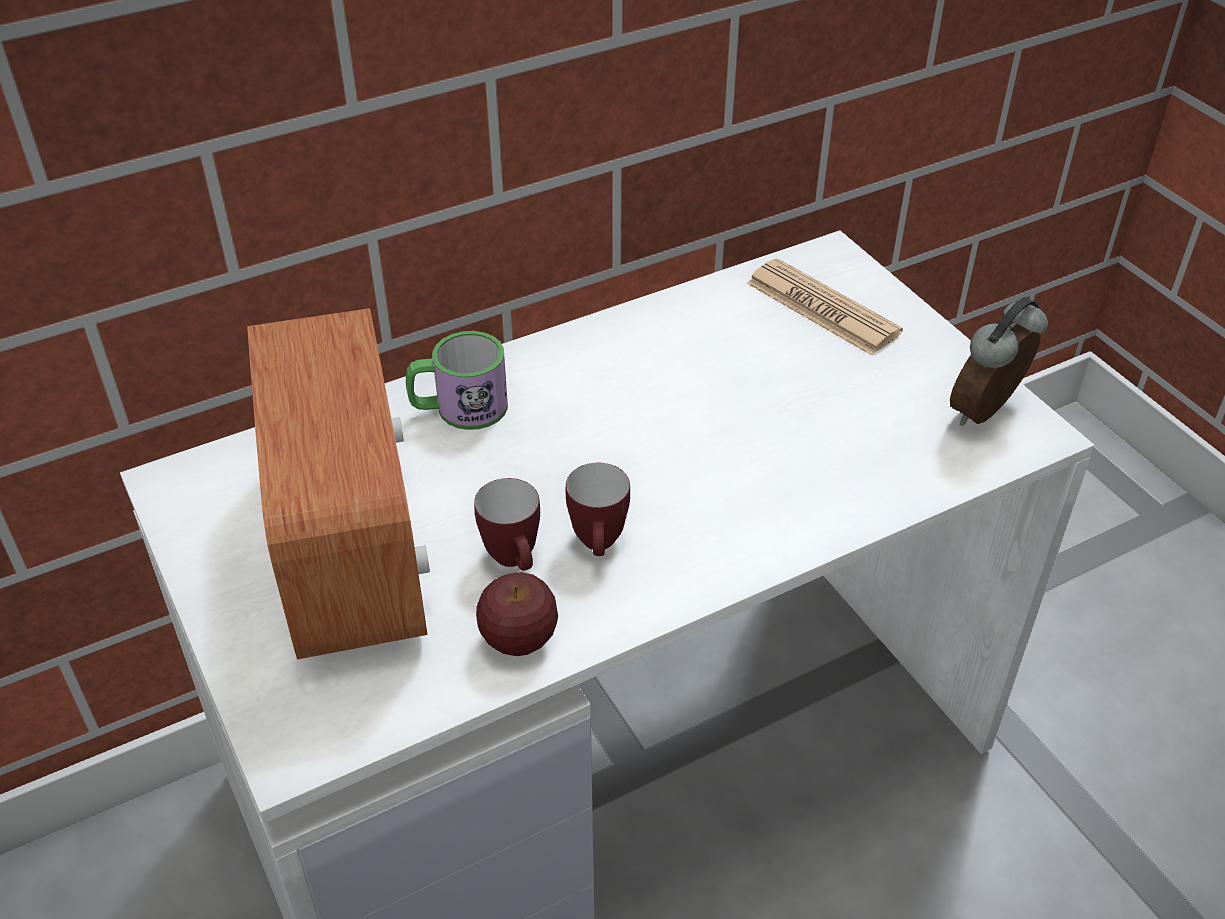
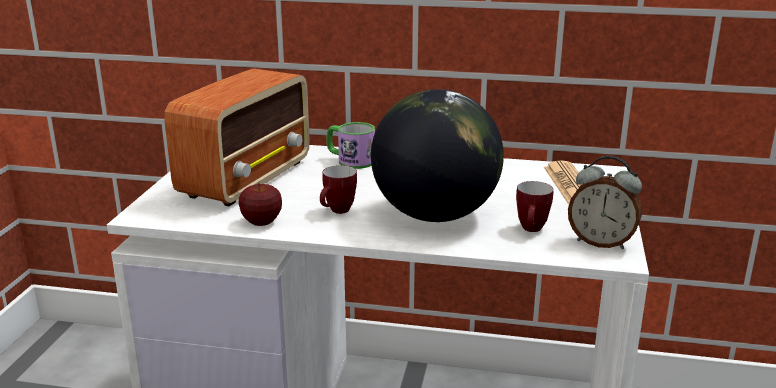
camera: 40 degrees right, 20 degrees down
mug [474,478,540,570] -> mug moved to [516,181,554,232]
alarm clock [950,297,1048,426] -> alarm clock turned 150 degrees counterclockwise [568,156,642,249]
none -> globe [371,89,504,222]

